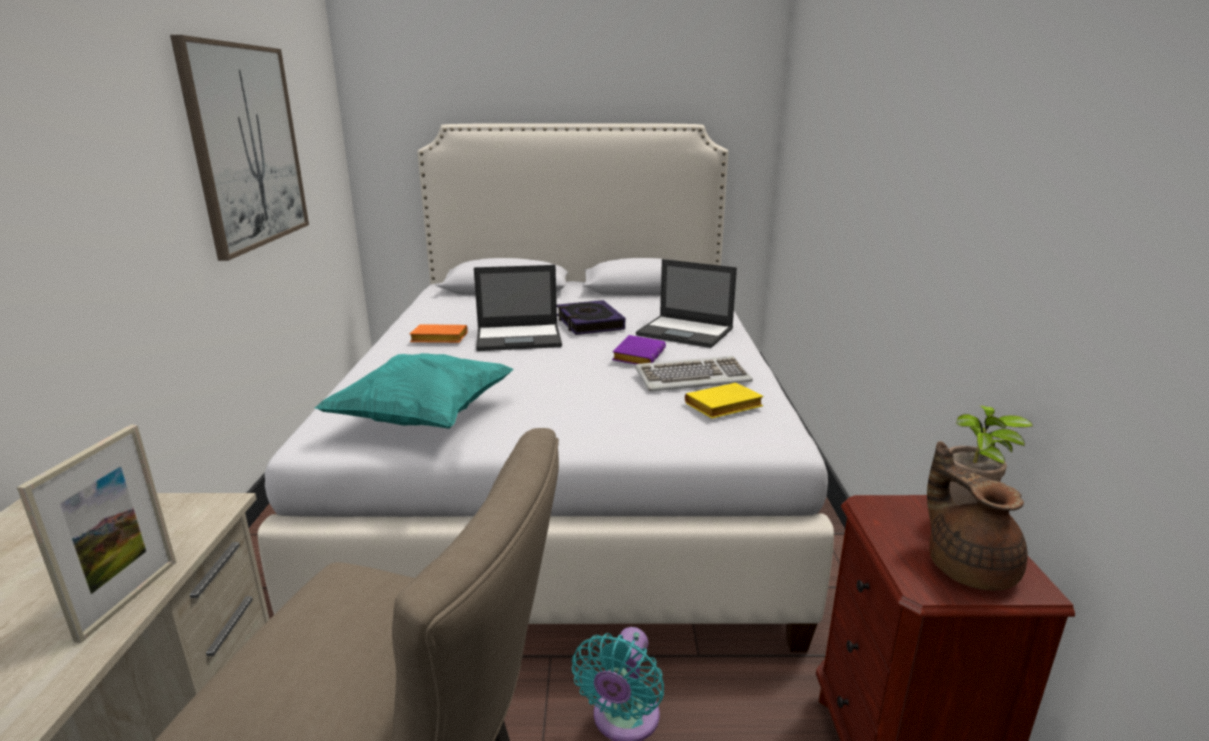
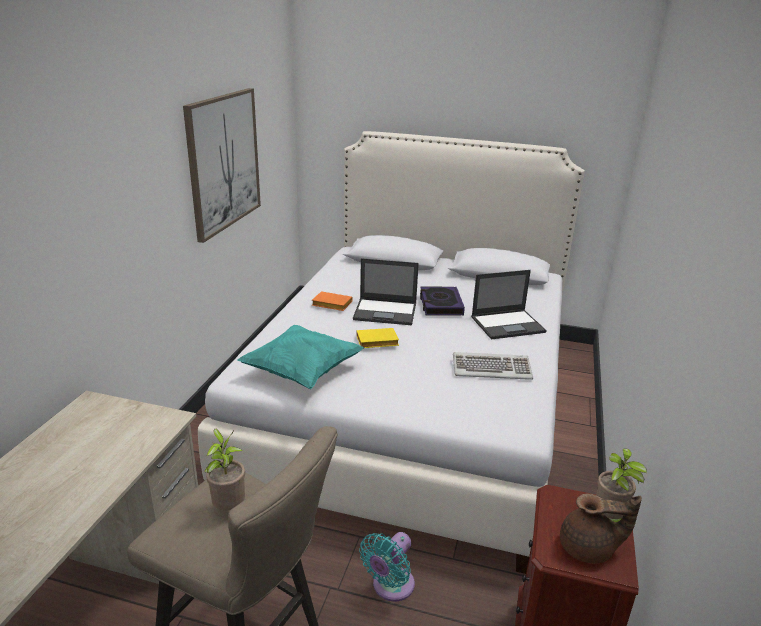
camera: 15 degrees right, 5 degrees up
picture frame [17,425,176,643] -> none
purple book [612,335,666,364] -> none
laptop [636,259,737,348] -> laptop turned 60 degrees counterclockwise [471,270,547,339]
yellow book [685,383,764,418] -> yellow book moved to [356,328,399,348]
brown teapot [927,441,1028,590] -> brown teapot turned 105 degrees clockwise [560,493,642,564]
none -> potted plant [205,428,245,510]

